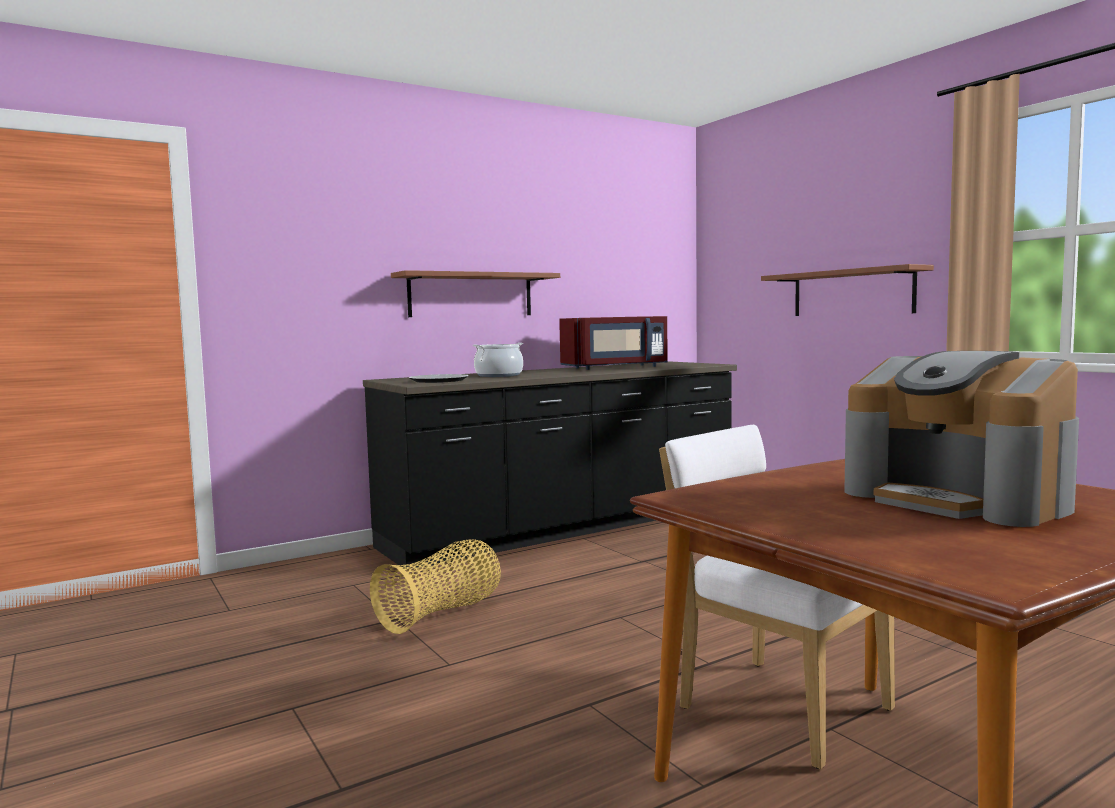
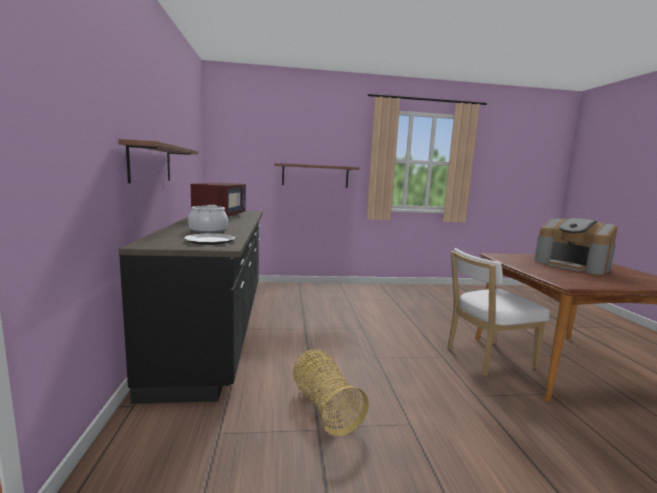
camera: 65 degrees left, 5 degrees up
coffee machine [844,351,1079,527] -> coffee machine turned 60 degrees clockwise [534,218,618,275]

